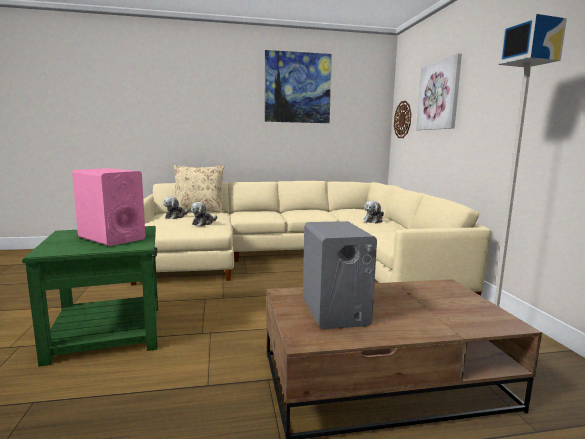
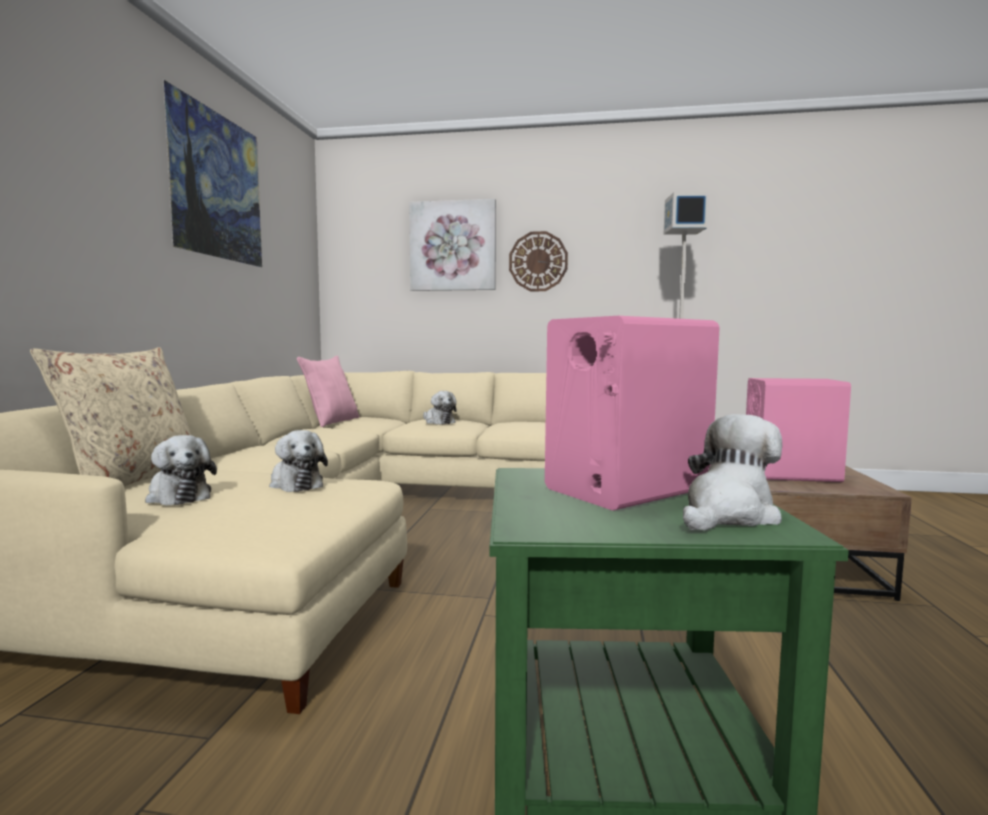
camera: 70 degrees left, 5 degrees down
grey speaker [303,221,377,330] -> pink speaker [746,378,851,482]
wall clock [394,101,411,138] -> wall clock moved to [509,231,568,291]
none -> pink pillow [297,356,359,427]
none -> plush toy [683,414,782,531]

